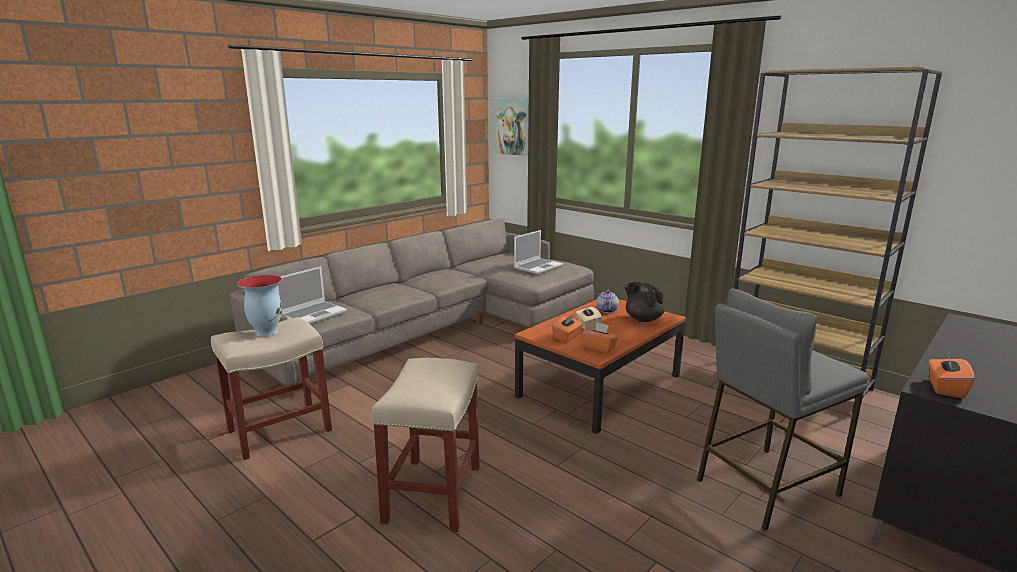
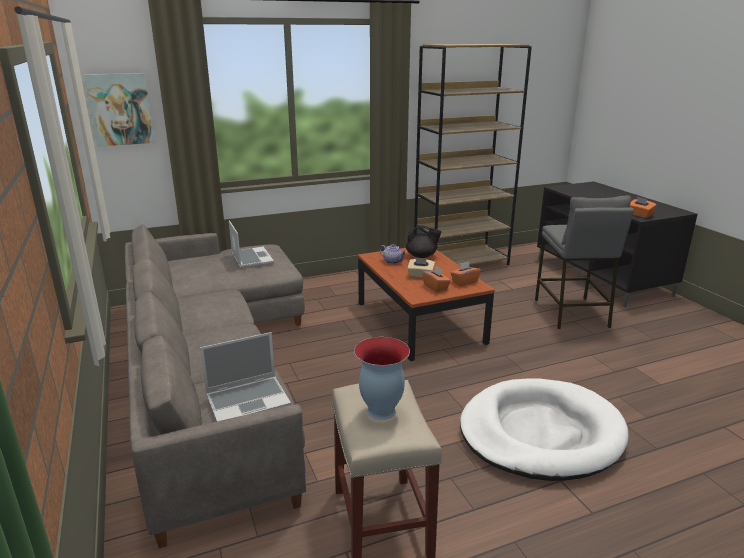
camera: 65 degrees left, 5 degrees up
laptop [277,266,347,324] -> laptop turned 90 degrees clockwise [200,332,291,421]
beige stool [372,358,480,532] -> white dog bed [460,379,629,481]
black teapot [624,282,665,322] -> black teapot turned 150 degrees counterclockwise [406,225,442,258]

